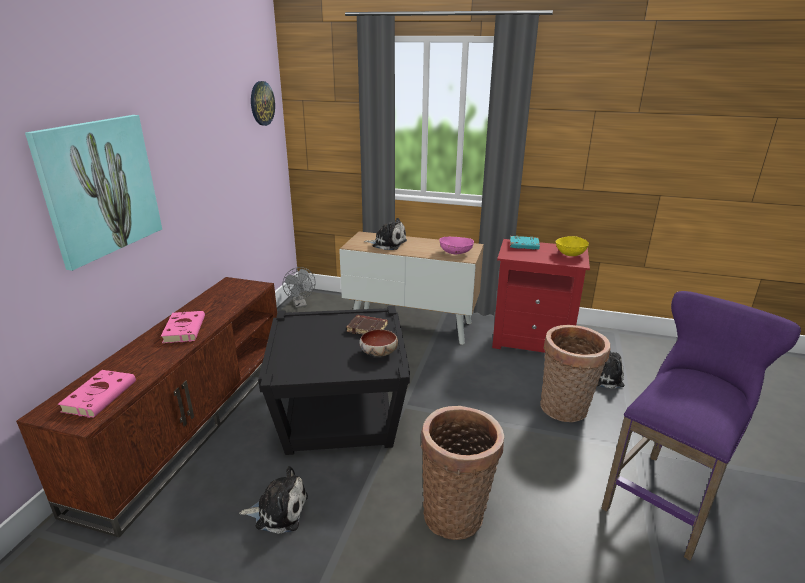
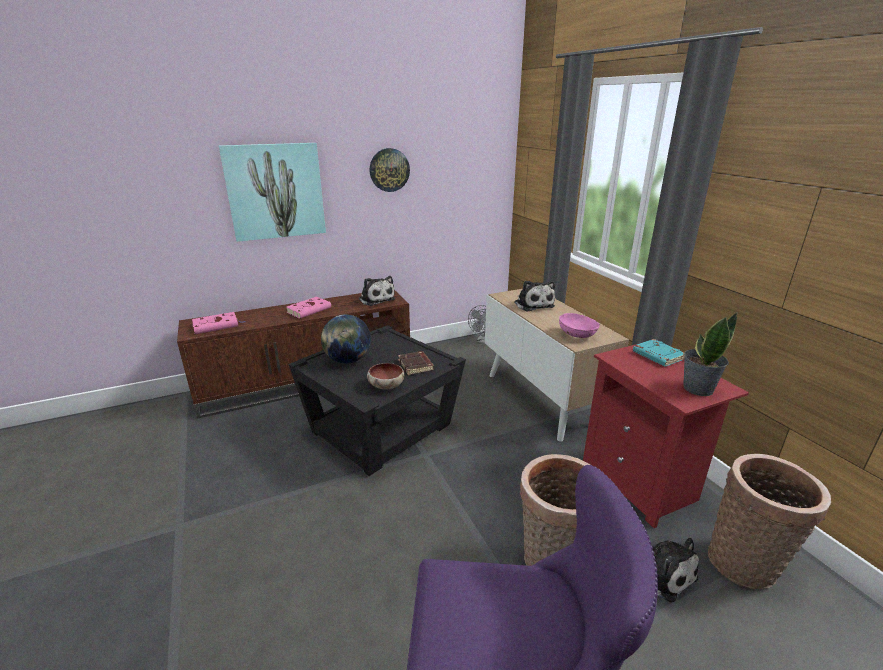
camera: 50 degrees right, 0 degrees up
plush toy [239,466,308,534] -> plush toy moved to [359,276,395,306]
wall clock [251,81,275,126] -> wall clock moved to [370,148,410,192]
basket [421,406,504,540] -> basket moved to [708,454,831,589]
yellow bowl [555,236,589,256] -> potted plant [683,312,737,396]
none -> globe [321,314,371,364]

